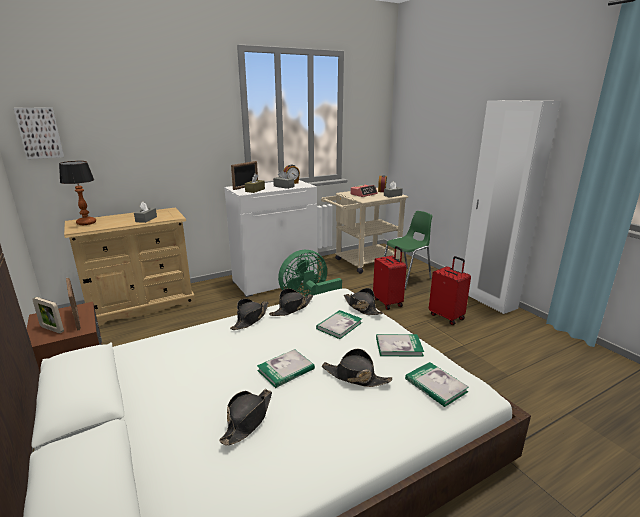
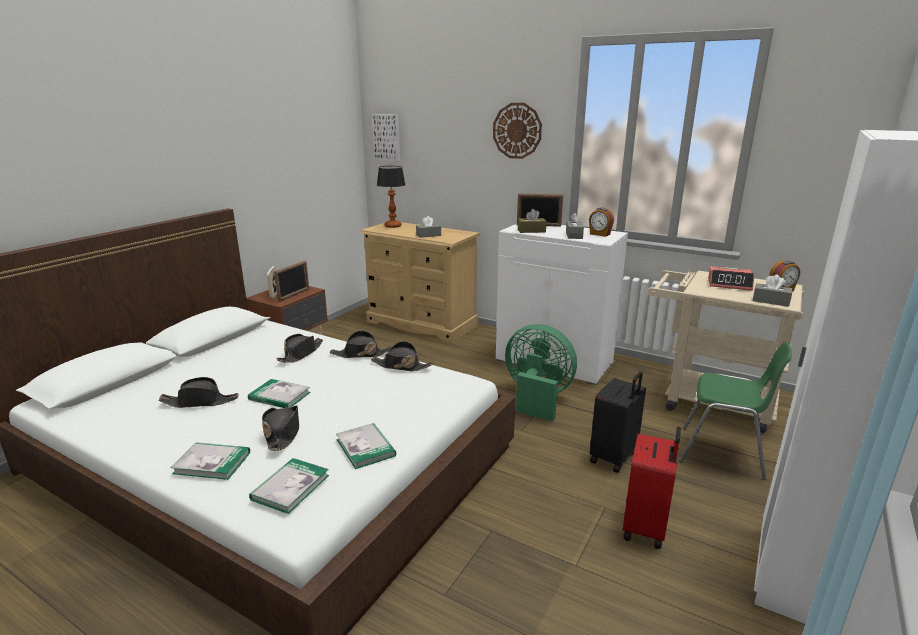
camera: 60 degrees right, 0 degrees up
book [316,310,362,339] -> book moved to [171,442,250,480]
black hat [344,288,384,315] -> black hat moved to [276,334,323,363]
red suitcase [373,246,407,310] -> black suitcase [590,372,646,473]
none -> wall clock [493,103,542,159]

